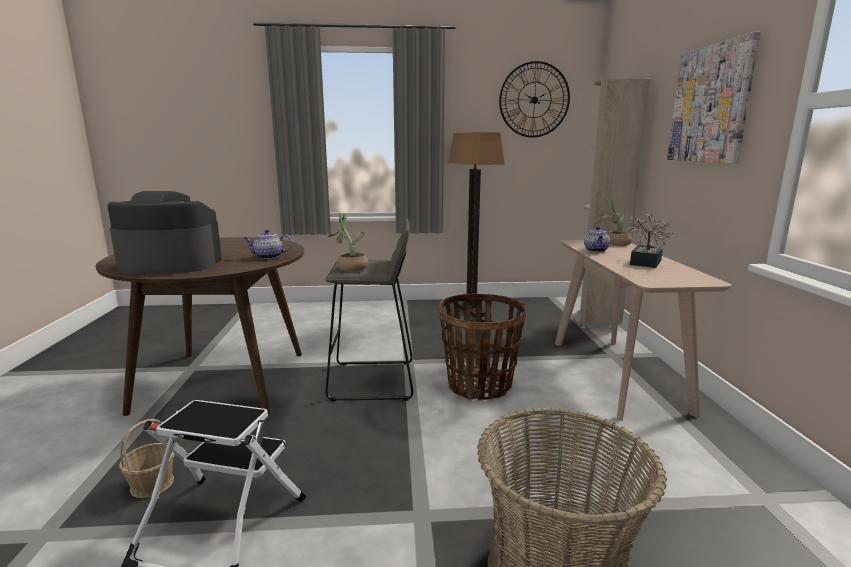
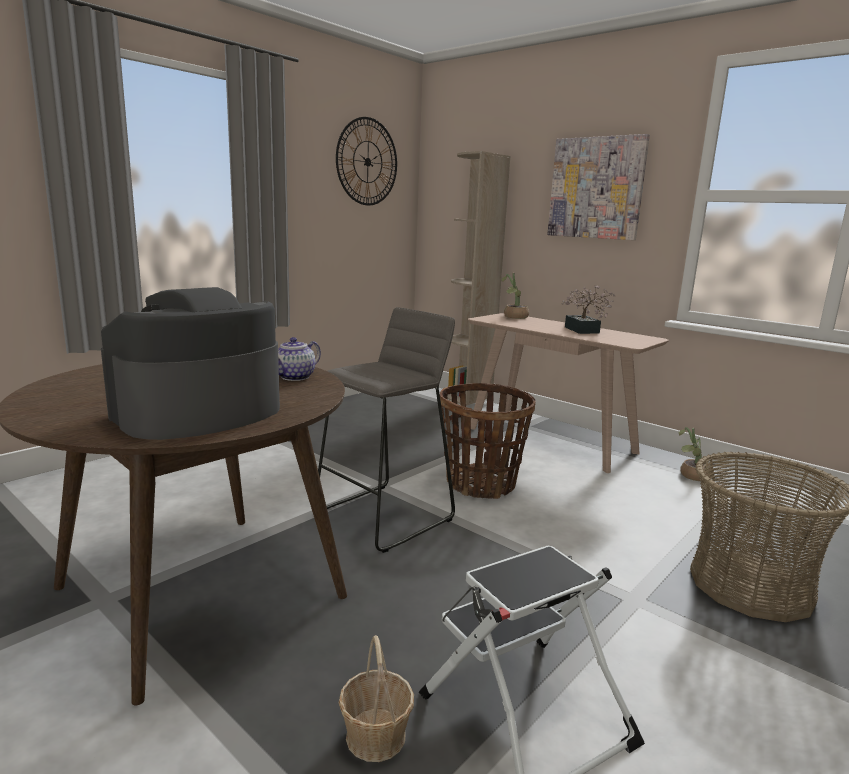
camera: 45 degrees left, 0 degrees up
potted plant [328,213,368,271] -> potted plant moved to [679,427,712,481]
floor lamp [448,132,505,318] -> none
teapot [584,227,610,252] -> none

